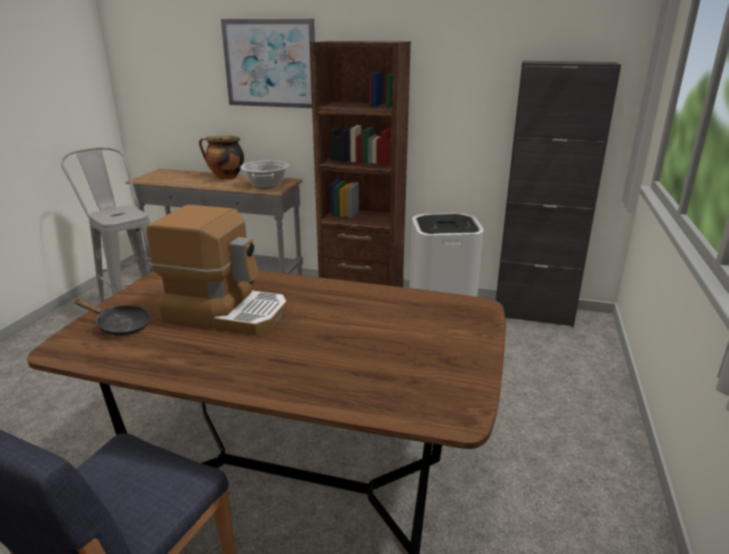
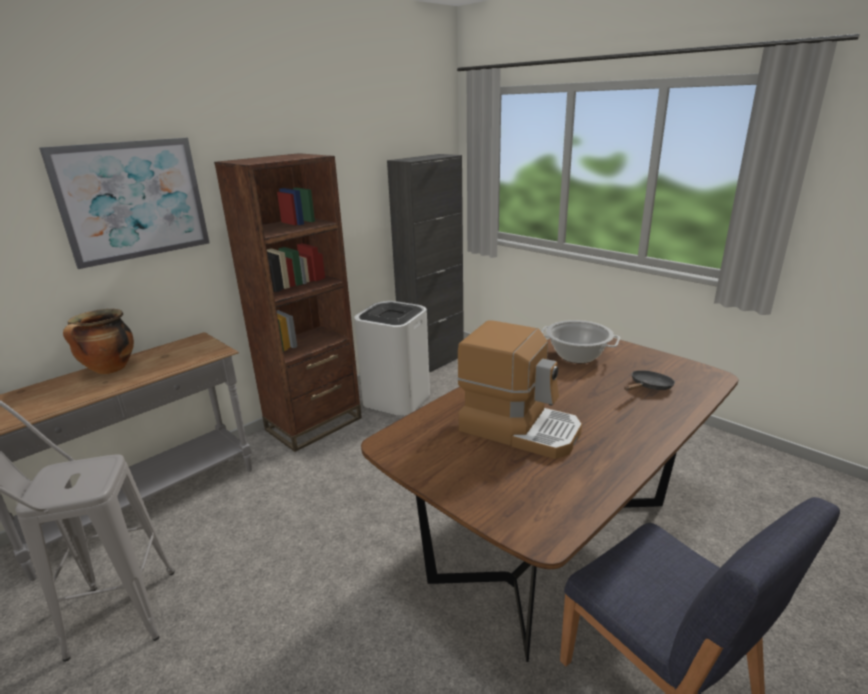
camera: 60 degrees left, 0 degrees up
black frying pan [74,299,150,336] -> black frying pan moved to [624,370,675,391]
coffee machine [146,205,288,335] -> coffee machine turned 75 degrees clockwise [457,320,582,459]
cooking pot [240,161,289,188] -> cooking pot moved to [541,320,620,363]

